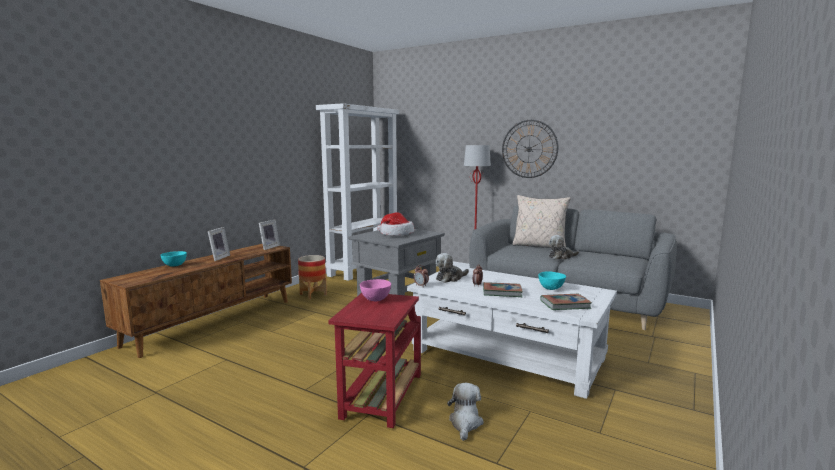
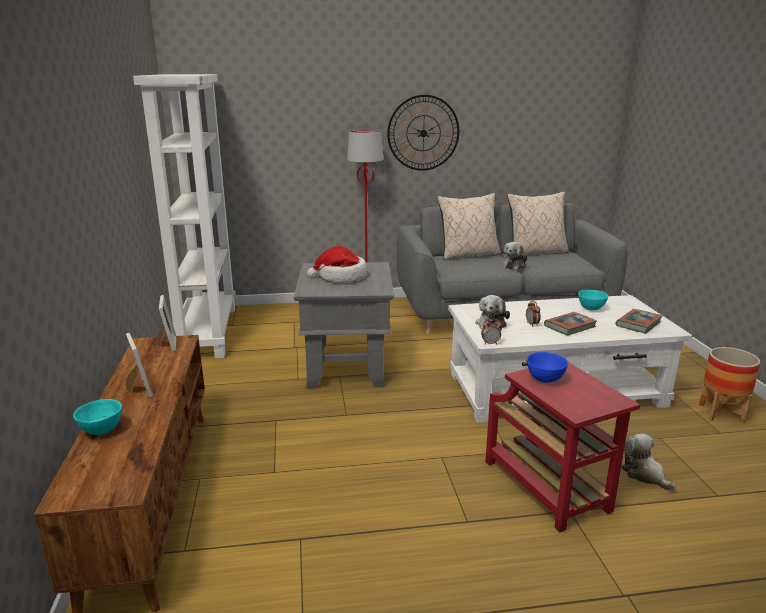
camera: 40 degrees left, 10 degrees up
planter [298,255,327,299] -> planter moved to [699,347,760,423]
pink bowl [360,279,391,301] -> blue bowl [527,352,568,383]
none -> beige pillow [508,192,569,255]

